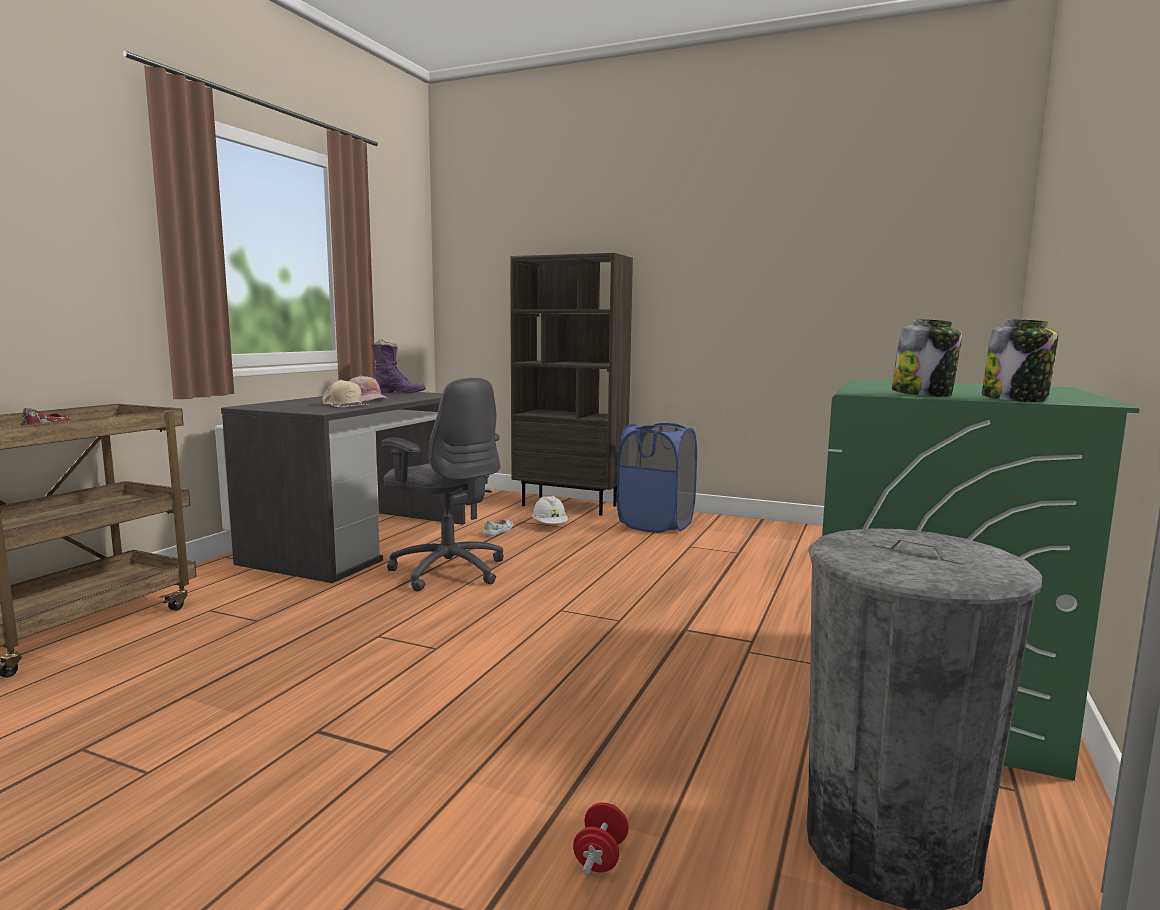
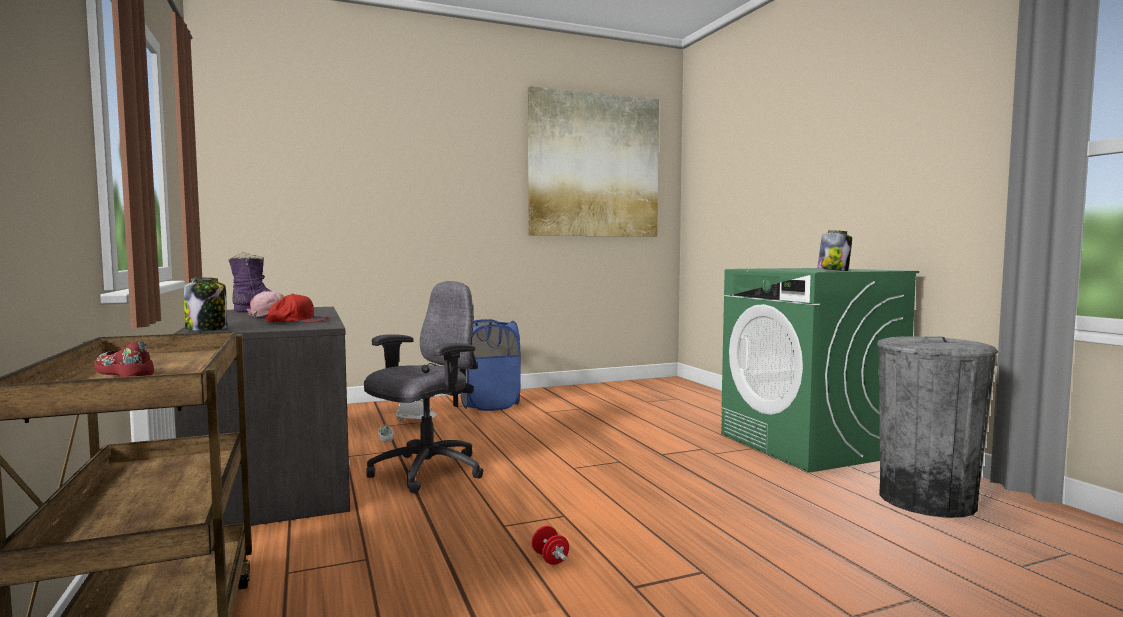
camera: 45 degrees left, 5 degrees down
beige cap [322,380,369,407] -> red cap [265,294,329,323]
grey office chair [382,377,504,592] -> grey office chair turned 45 degrees counterclockwise [364,281,484,493]
brown bookcase [510,253,633,516] -> none
red dumbbell [573,802,629,875] -> red dumbbell moved to [532,526,569,565]
jar [982,319,1058,402] -> jar moved to [184,277,227,331]
none -> picture [528,86,659,237]

